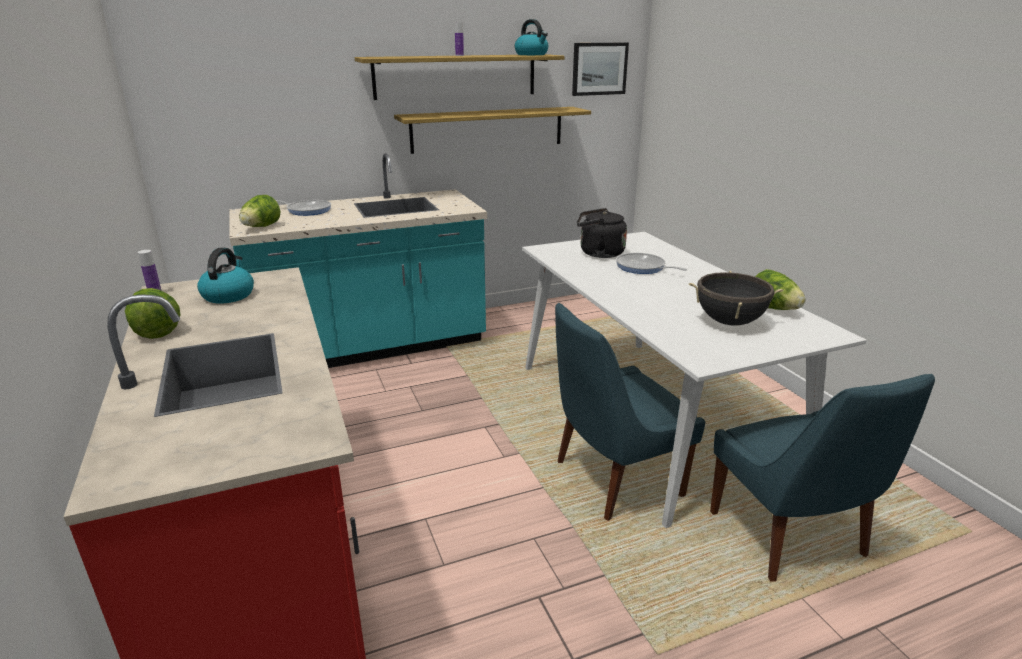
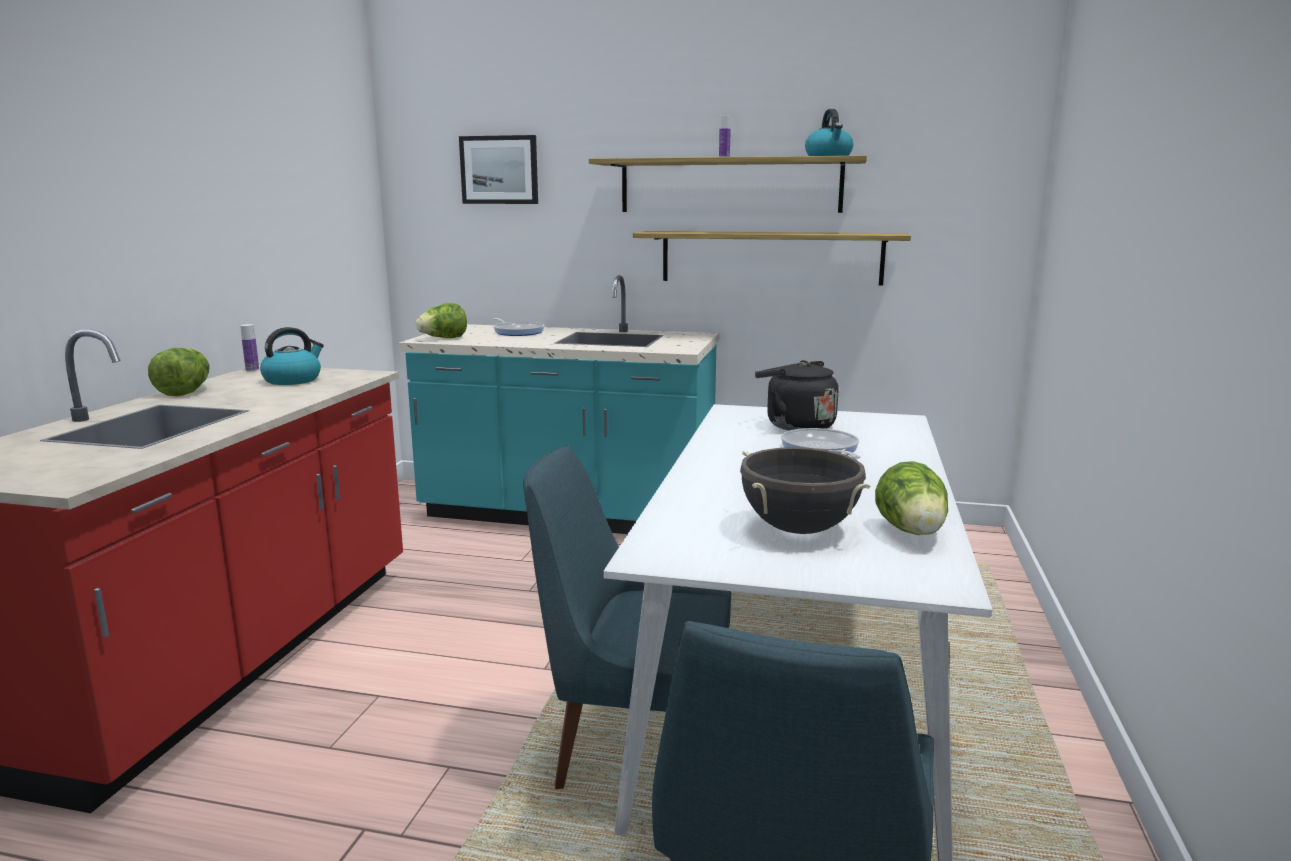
camera: 35 degrees right, 10 degrees down
picture [572,43,629,96] -> picture moved to [459,135,538,204]

